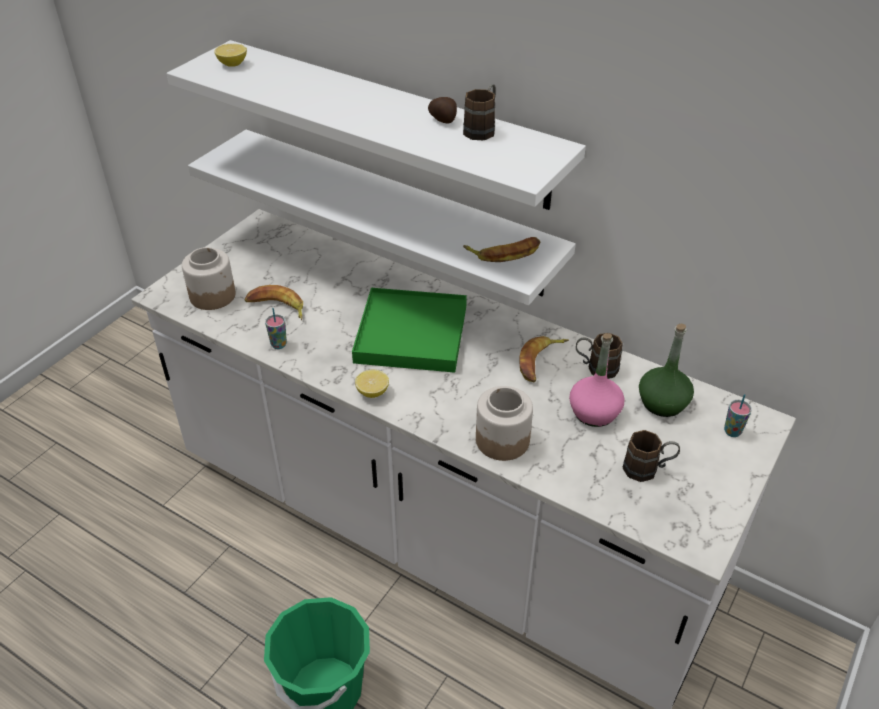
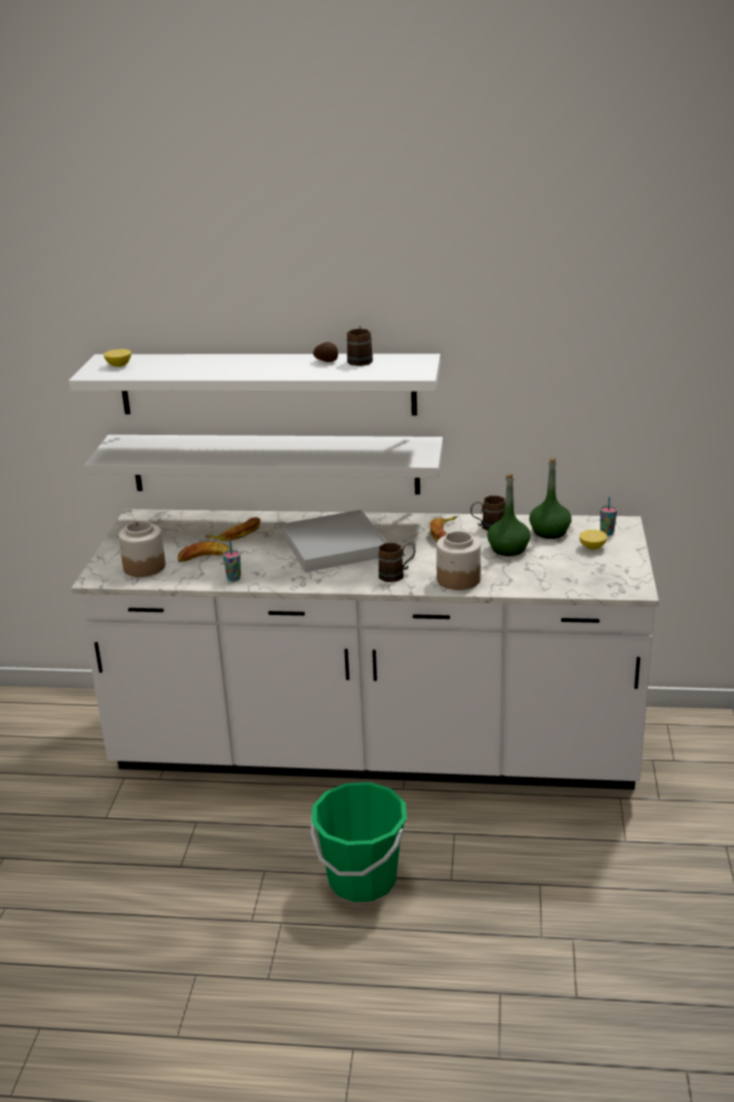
camera: 25 degrees left, 15 degrees down
green tray [352,288,467,373] -> white tray [282,510,387,572]
lemon [355,370,389,398] -> lemon moved to [579,530,607,549]
banana [463,237,540,262] -> banana moved to [205,517,261,541]
pink bottle [569,333,625,427] -> green bottle [487,473,531,556]
brown mug [623,430,680,482] -> brown mug moved to [378,543,415,582]

